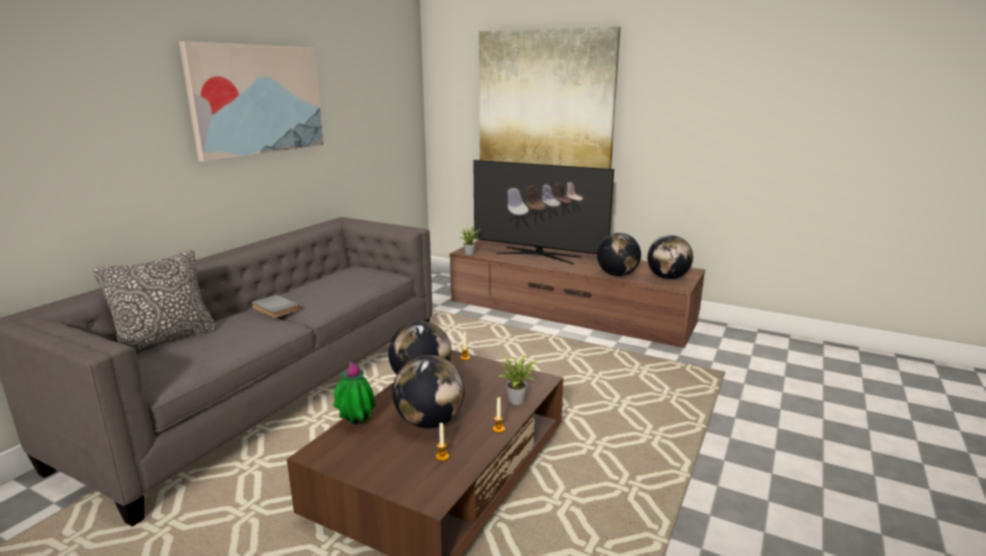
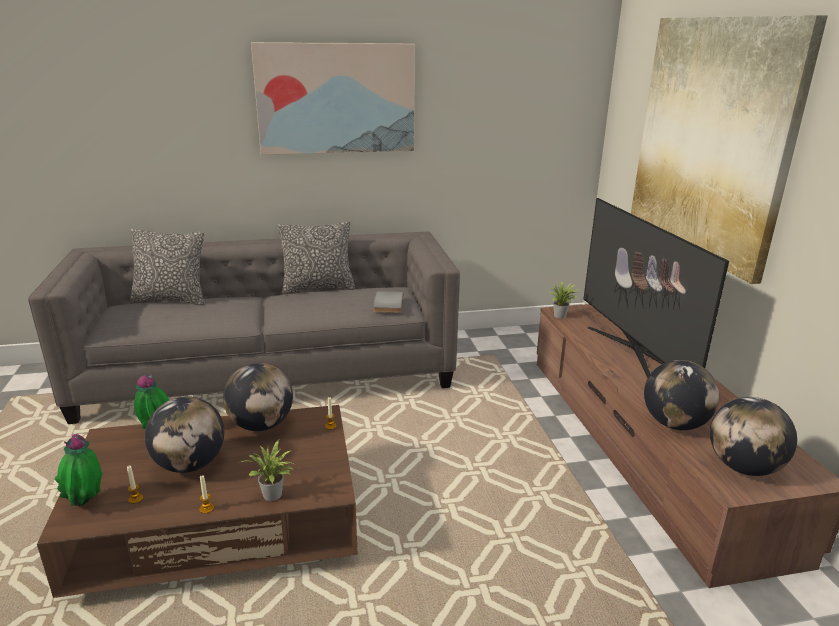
camera: 50 degrees right, 5 degrees up
grey book [251,295,301,318] -> grey book moved to [373,291,403,313]
none -> potted plant [54,434,103,506]
none -> pillow [278,221,355,294]

